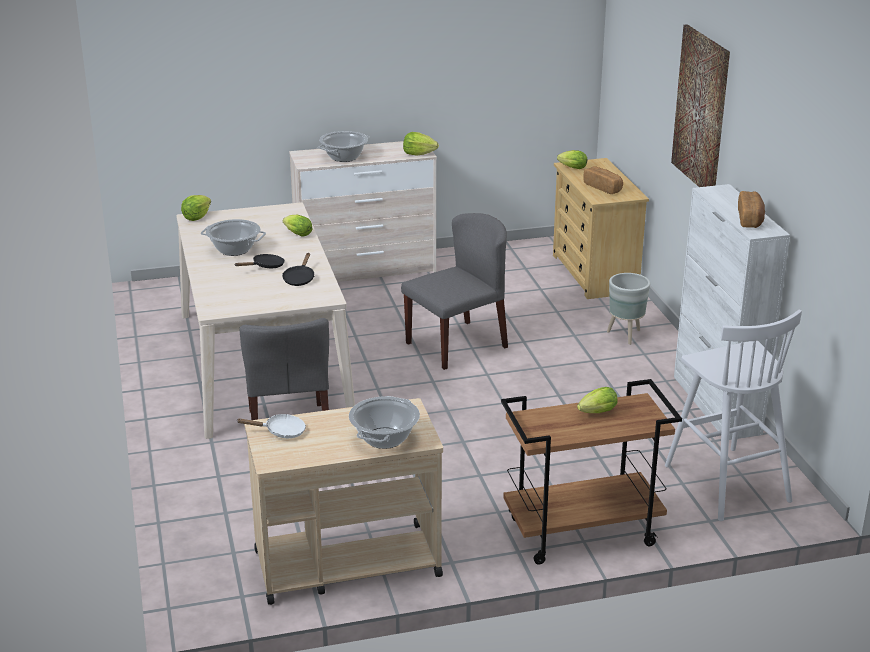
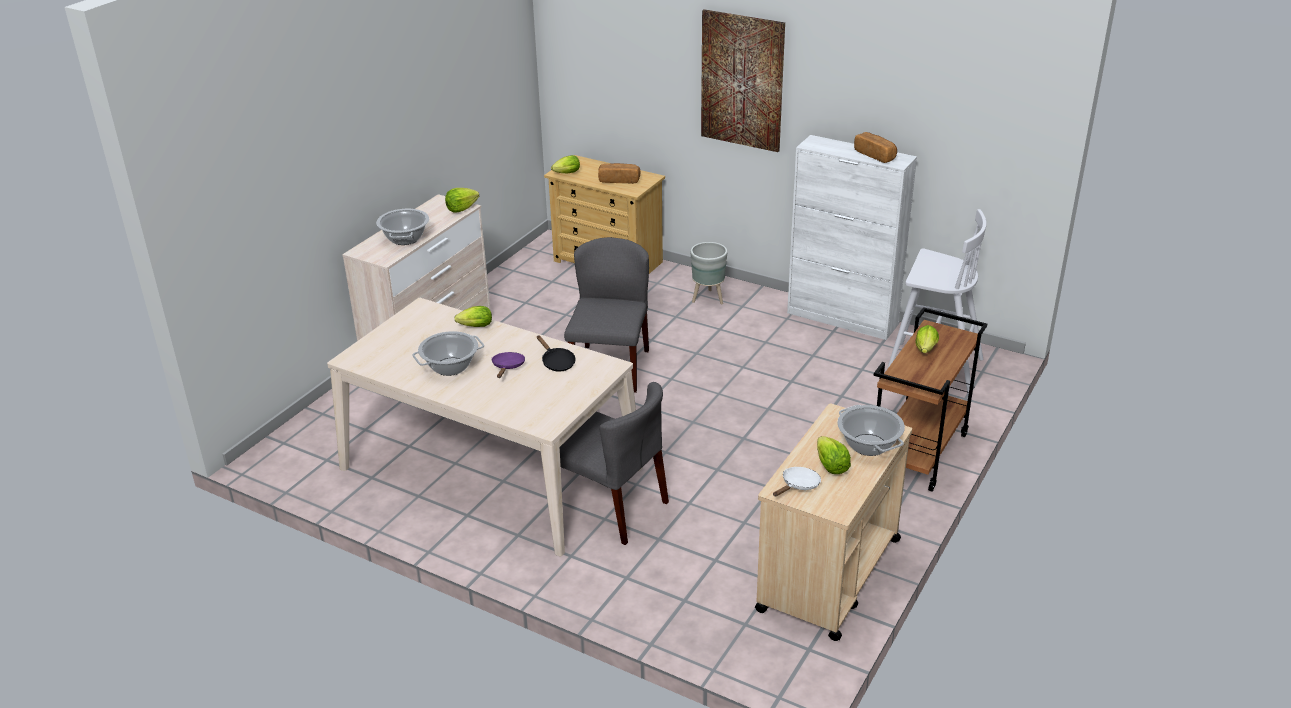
camera: 45 degrees left, 5 degrees up
lettuce [181,195,211,221] -> lettuce moved to [817,436,851,474]
black frying pan [234,254,285,268] -> purple frying pan [492,352,525,378]

